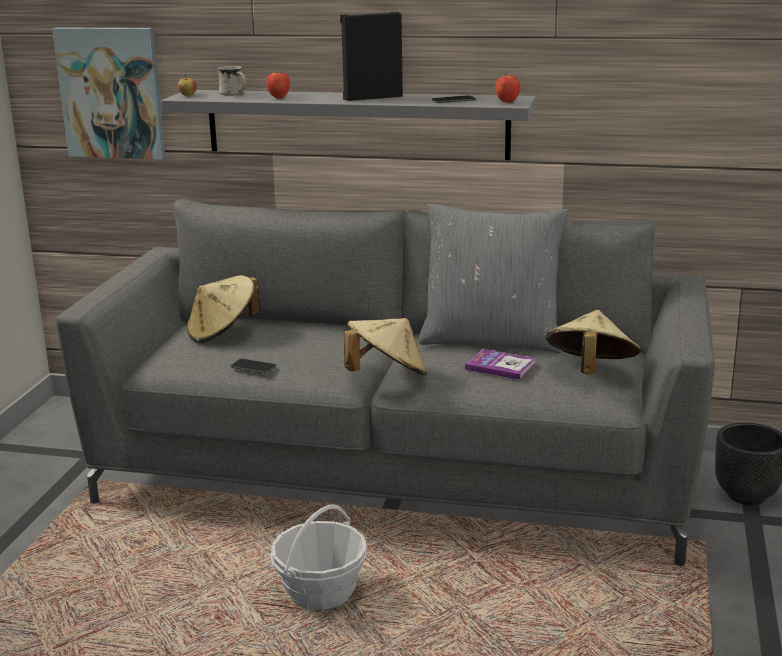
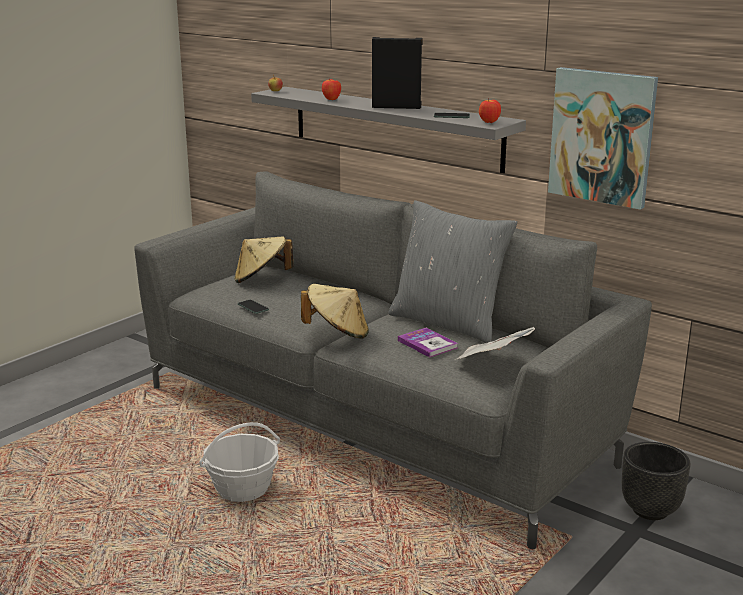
camera: 25 degrees right, 0 degrees up
picture [52,27,165,160] -> picture moved to [548,67,658,210]
white mug [218,66,246,96] -> none
beige hat [546,310,641,375] -> newspaper [455,327,535,360]

